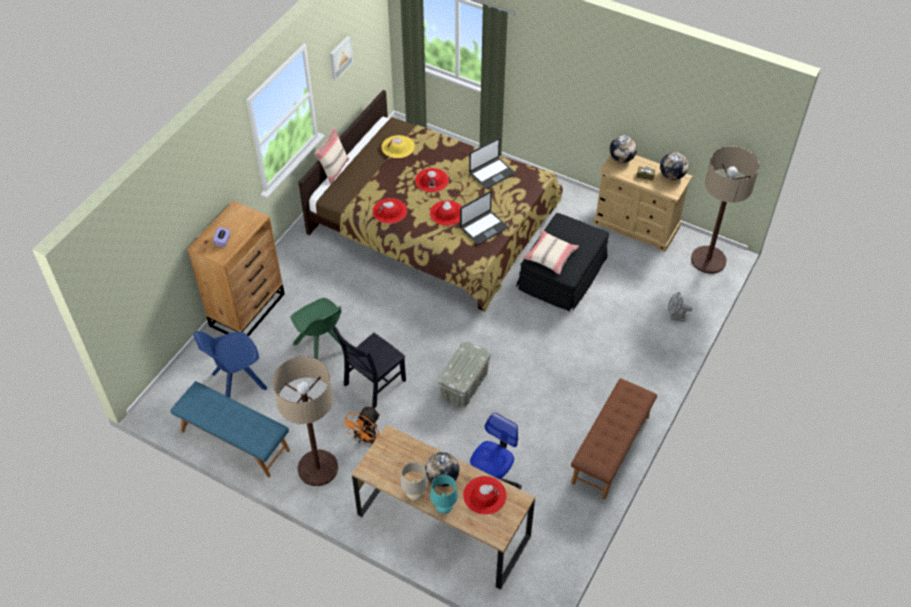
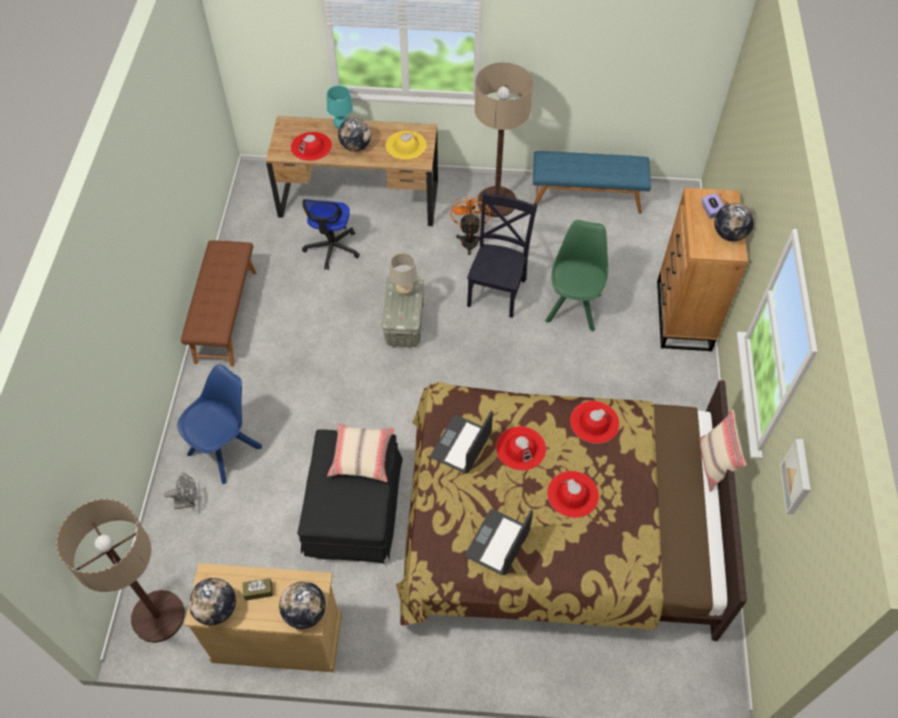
camera: 155 degrees right, 5 degrees up
blue chair [194,331,267,398] -> blue chair moved to [177,364,262,484]
green chair [291,298,350,359] -> green chair turned 75 degrees clockwise [545,220,608,332]
yellow hat [382,135,415,158] -> yellow hat moved to [385,131,427,160]
beige table lamp [400,462,428,501] -> beige table lamp moved to [390,253,417,295]
none -> globe [714,203,754,241]

